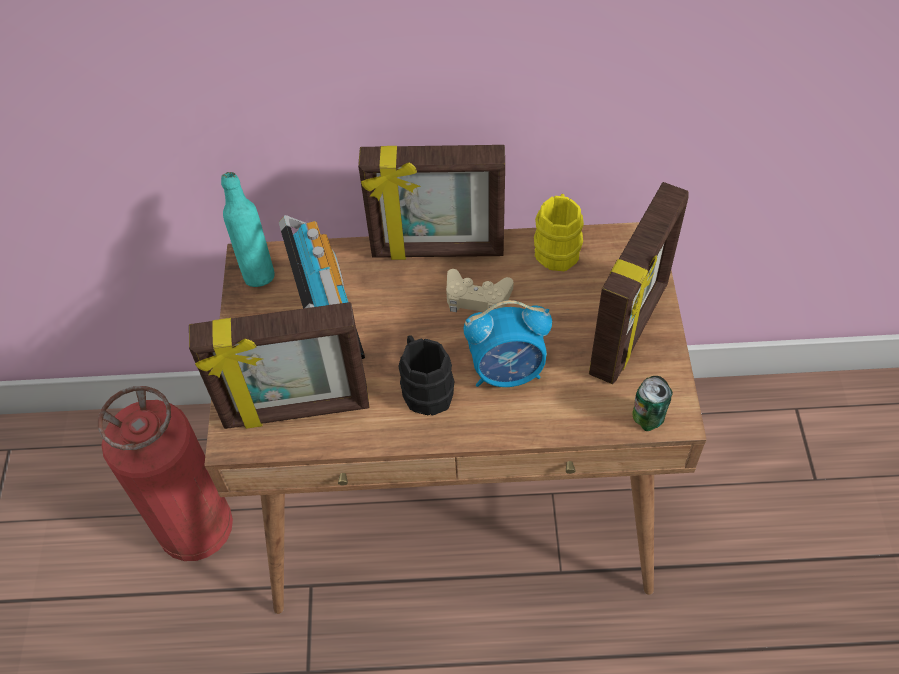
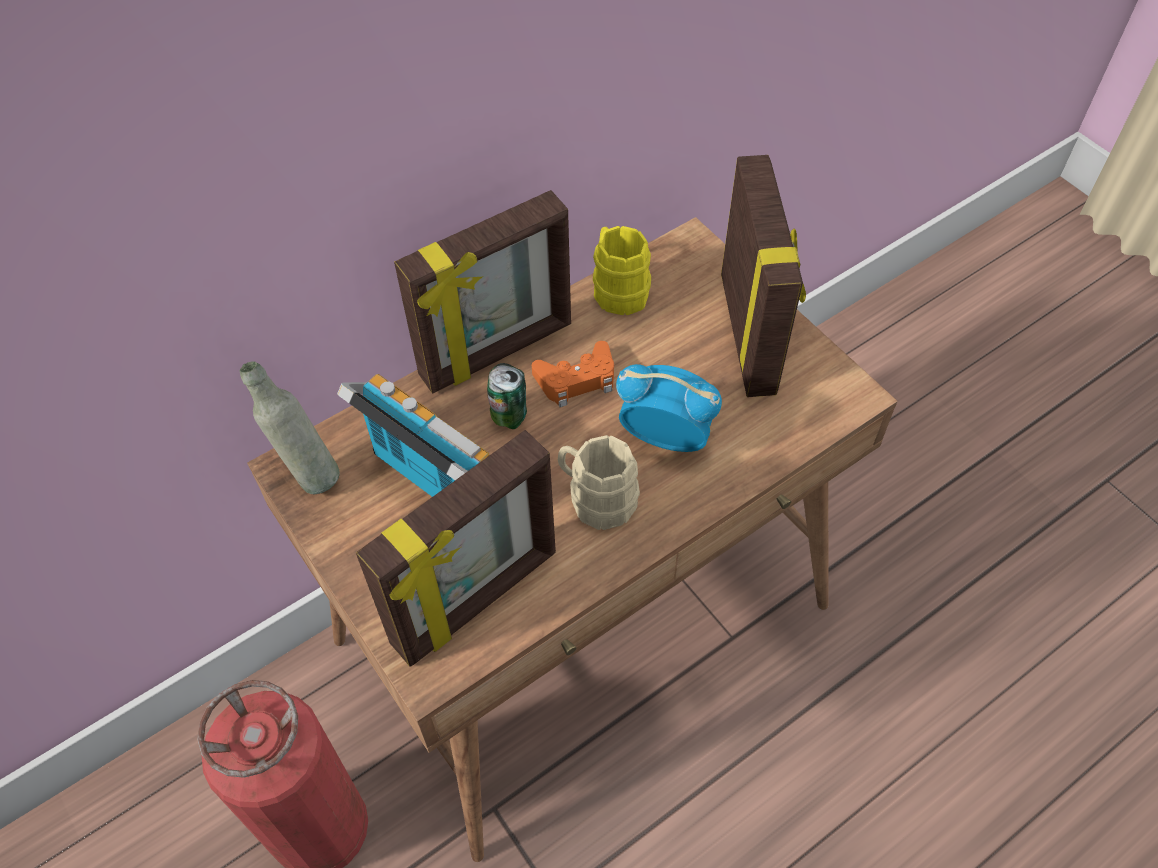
camera: 35 degrees left, 0 degrees up
turquoise bottle [221,172,275,287] -> grey bottle [240,361,340,494]
black mug [399,335,455,416] -> beige mug [558,435,640,530]
beige game controller [446,269,513,312] -> orange game controller [532,341,614,407]
alarm clock [463,300,552,387] -> alarm clock turned 120 degrees counterclockwise [616,364,722,452]
can [632,376,673,431] -> can moved to [487,363,527,429]

